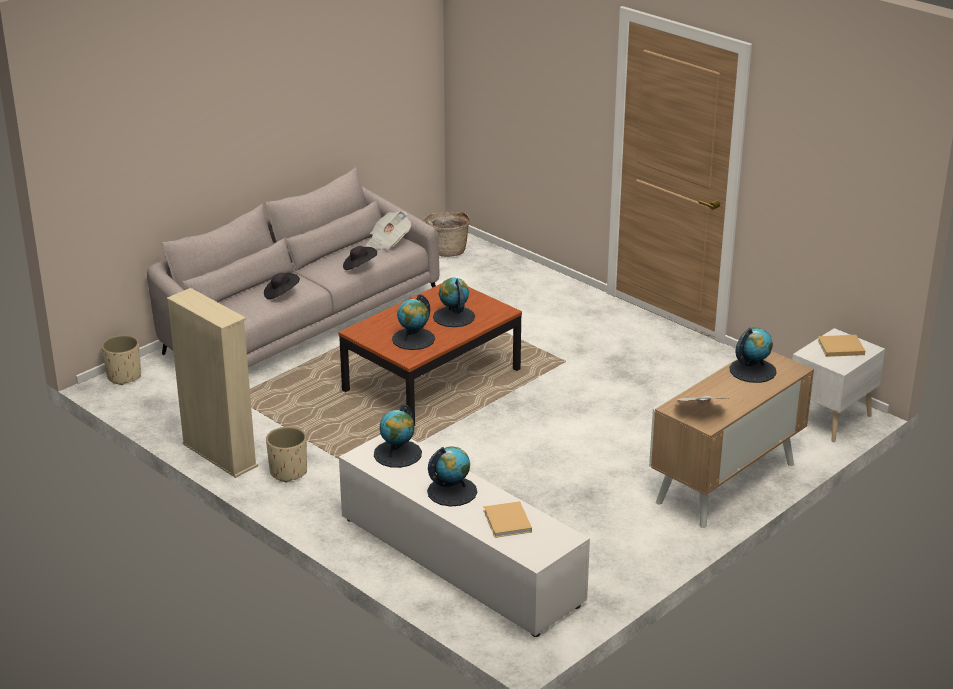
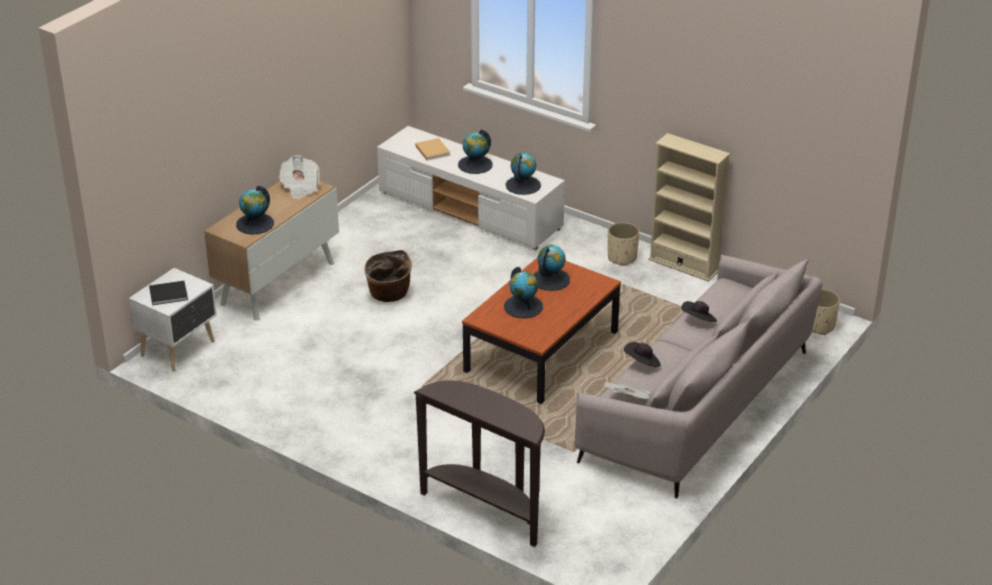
camera: 170 degrees right, 5 degrees up
basket [423,212,470,257] -> basket moved to [364,250,412,302]
beige book [817,335,865,357] -> black book [149,281,188,305]
none -> brown console table [413,380,545,547]

